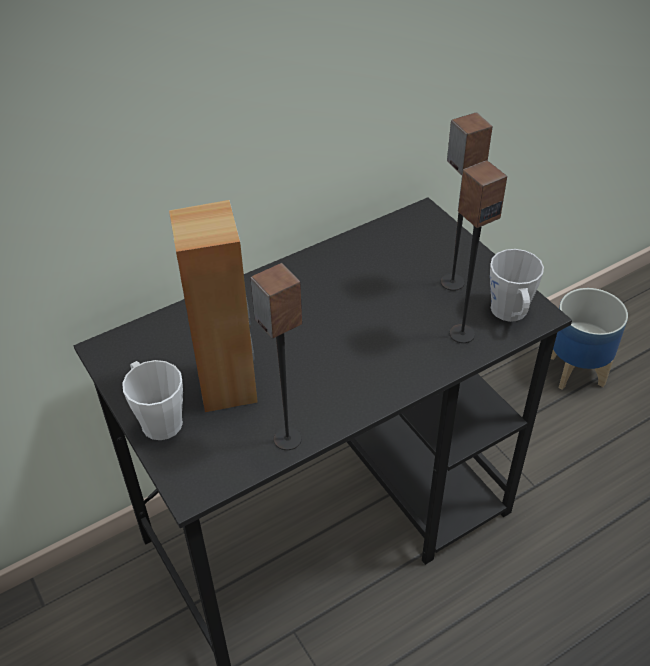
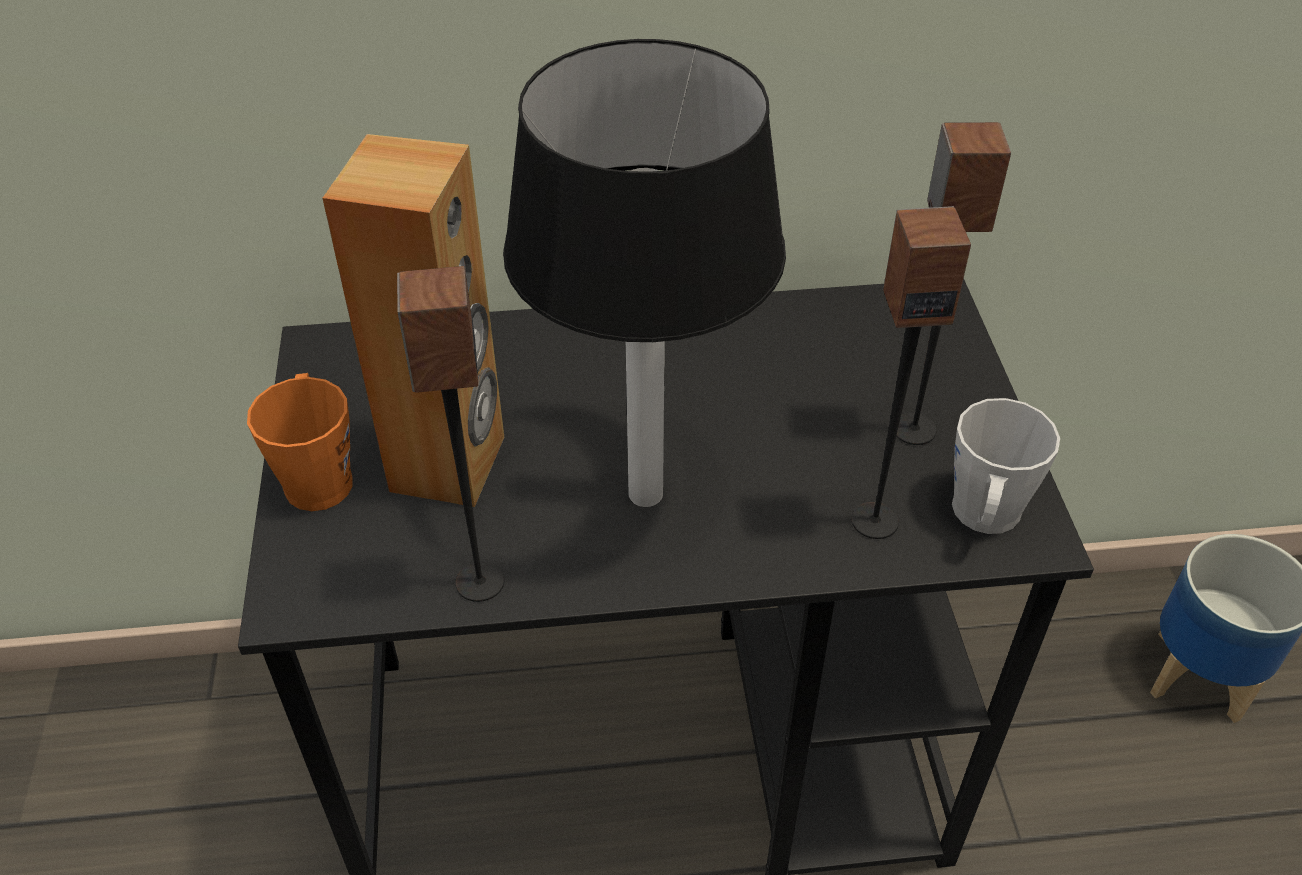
camera: 25 degrees right, 0 degrees up
white mug [122,360,183,440] -> orange mug [247,373,353,511]
none -> table lamp [503,39,786,507]

